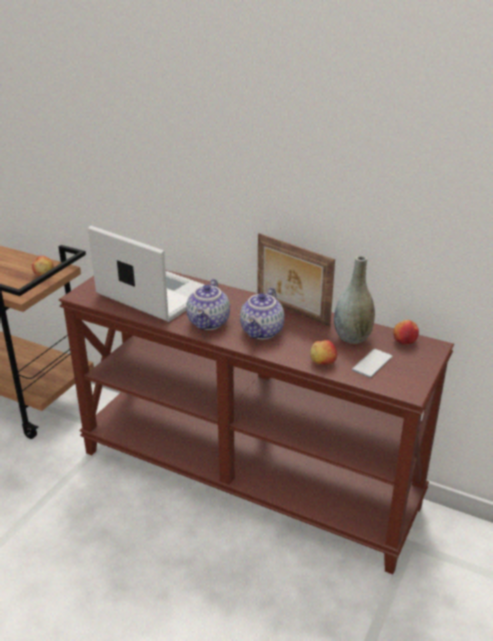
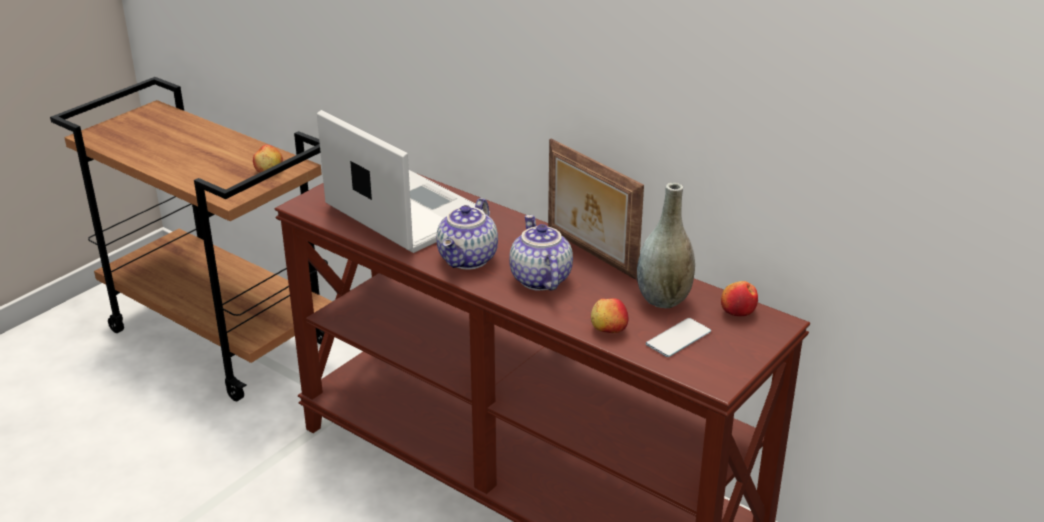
camera: 10 degrees right, 0 degrees up
teapot [240,287,285,339] -> teapot turned 135 degrees clockwise [509,215,573,291]

